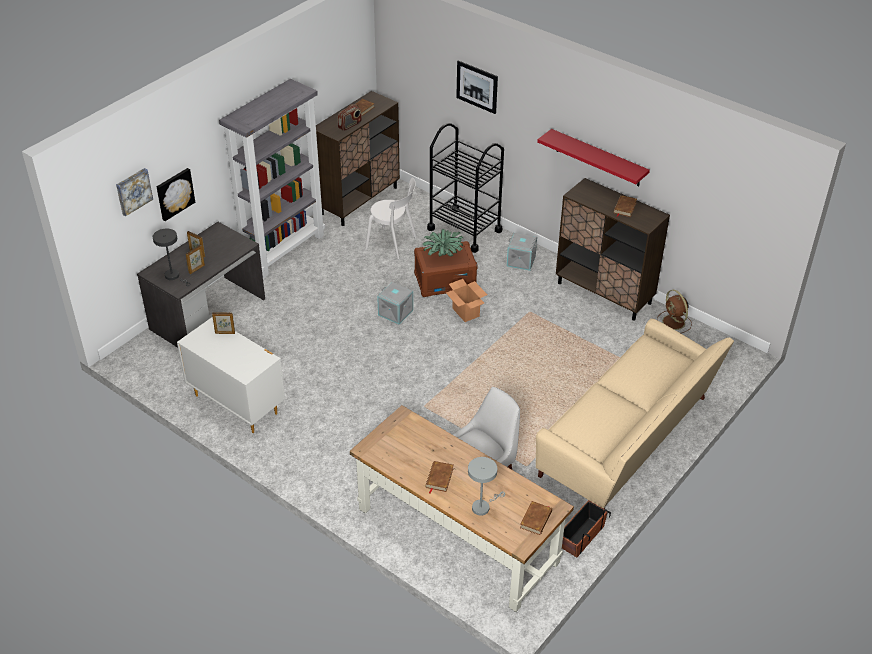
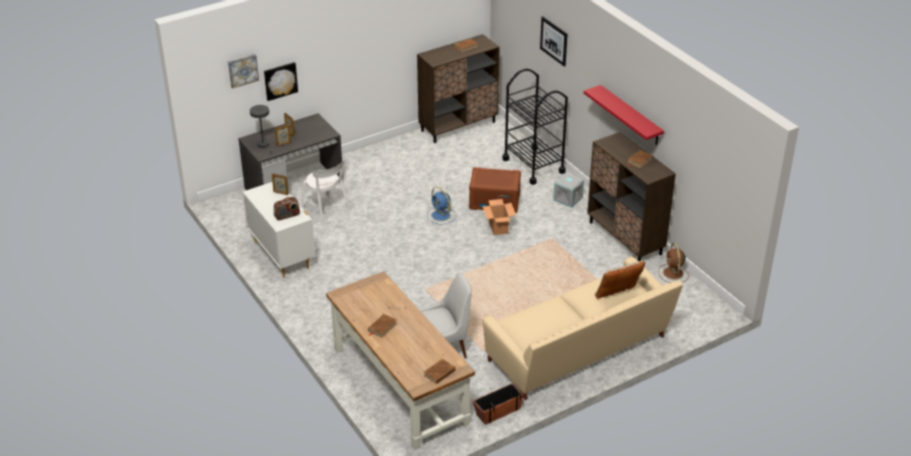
camera: 20 degrees right, 5 degrees down
grey bookcase [219,79,325,278] -> none
radio [337,104,362,131] -> radio moved to [274,197,300,220]
white chair [365,178,417,260] -> white chair moved to [301,154,351,225]
grey storage box [377,282,413,324] -> blue fan [427,187,457,225]
potted plant [423,229,463,257] -> none
grey table lamp [468,457,505,516] -> none
none -> beige pillow [595,261,645,299]

